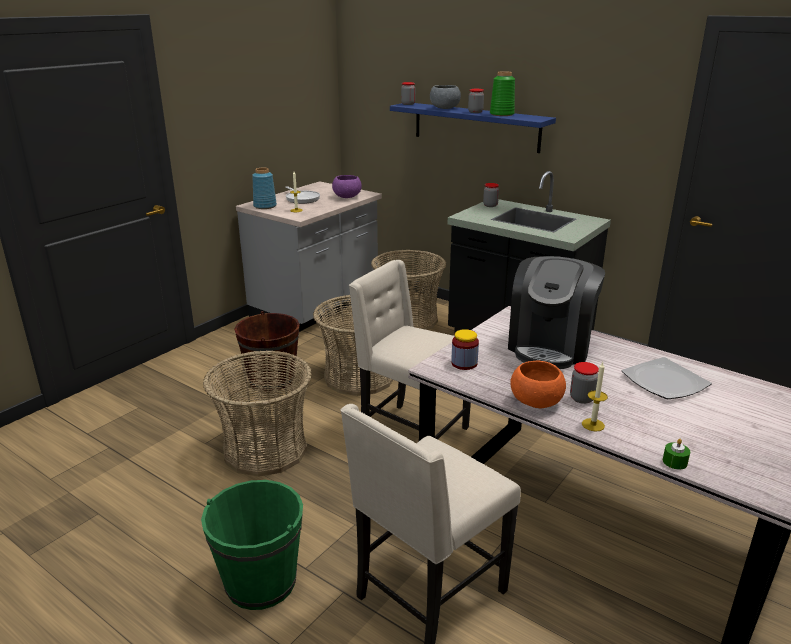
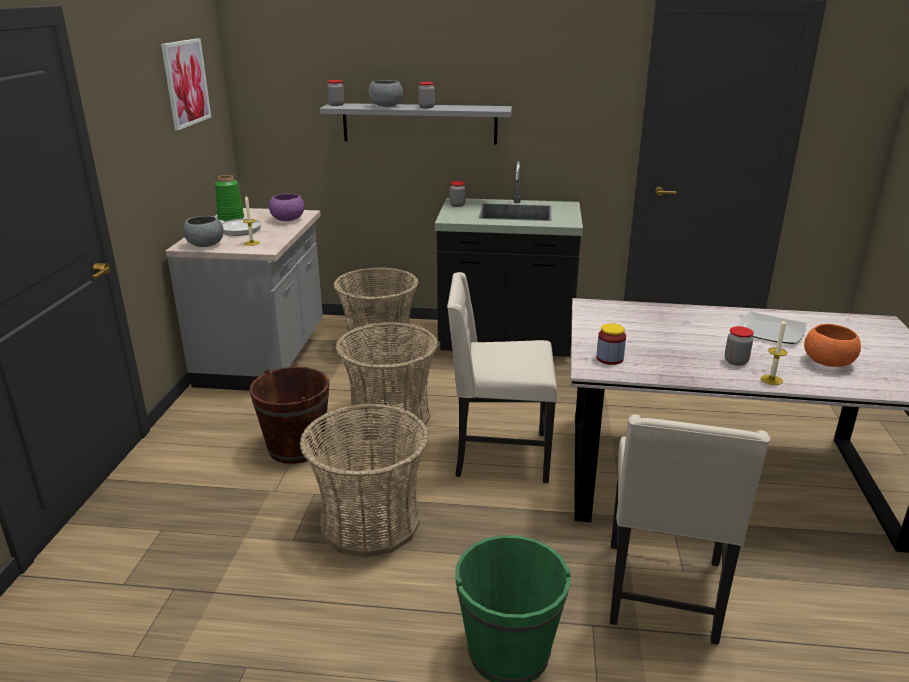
camera: 30 degrees left, 0 degrees up
blue vase [252,168,277,209] -> grey bowl [183,216,224,247]
blue shelf [390,103,556,153] -> grey shelf [320,103,512,145]
green vase [490,71,515,116] -> green vase moved to [215,175,244,222]
coffee machine [508,256,605,369] -> none
orange bowl [510,361,566,408] -> orange bowl moved to [804,324,861,367]
green candle [663,439,690,469] -> none
none -> picture [161,38,211,130]

